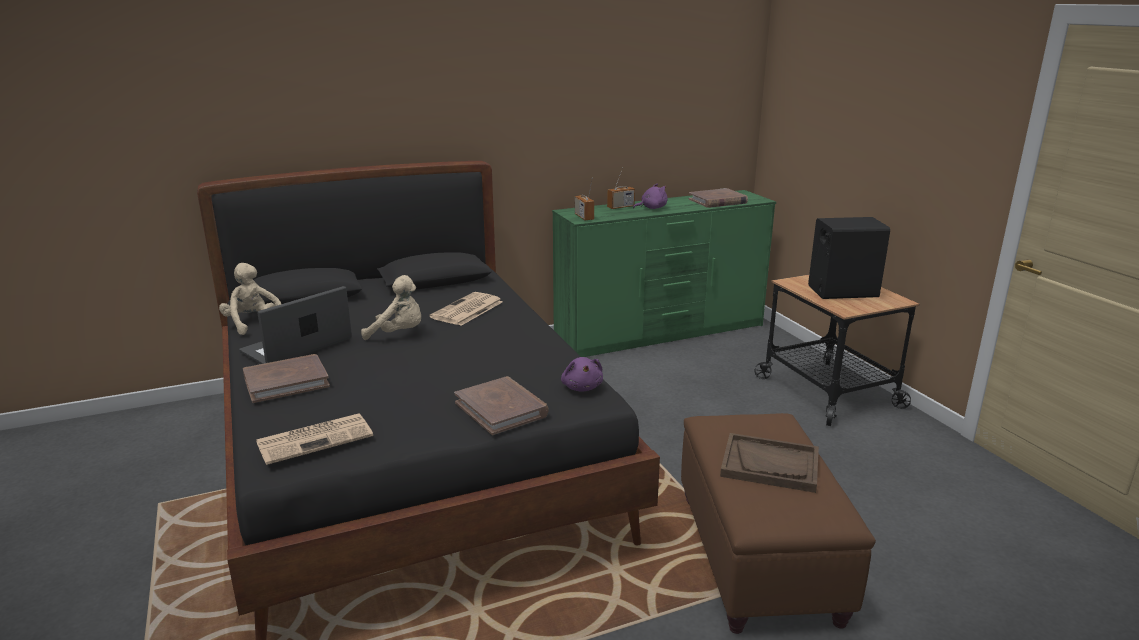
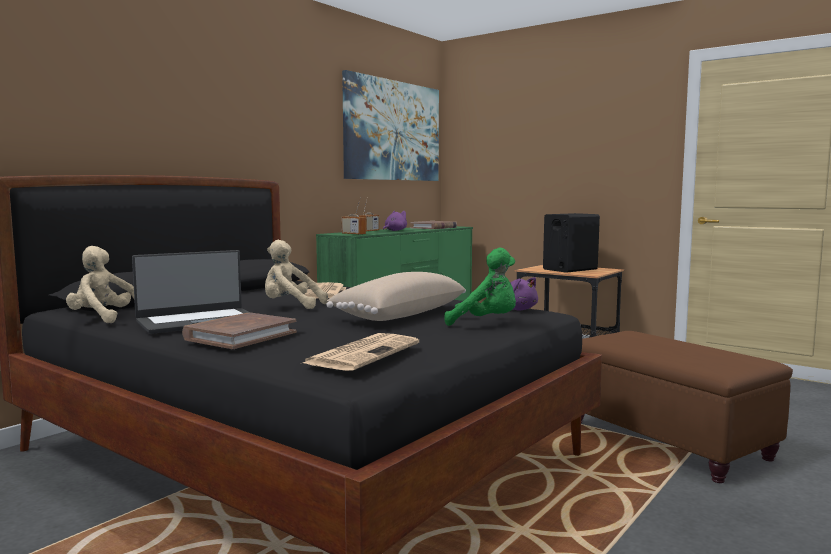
camera: 30 degrees left, 15 degrees down
laptop [239,286,352,364] -> laptop turned 135 degrees counterclockwise [132,250,251,334]
beige plush toy [361,275,421,340] -> beige plush toy turned 150 degrees counterclockwise [265,240,328,309]
brown book [454,376,549,435] -> green plush toy [444,248,516,326]
brown tray [720,433,819,493] -> none
none -> beige pillow [326,272,466,321]
none -> picture [342,70,439,181]

